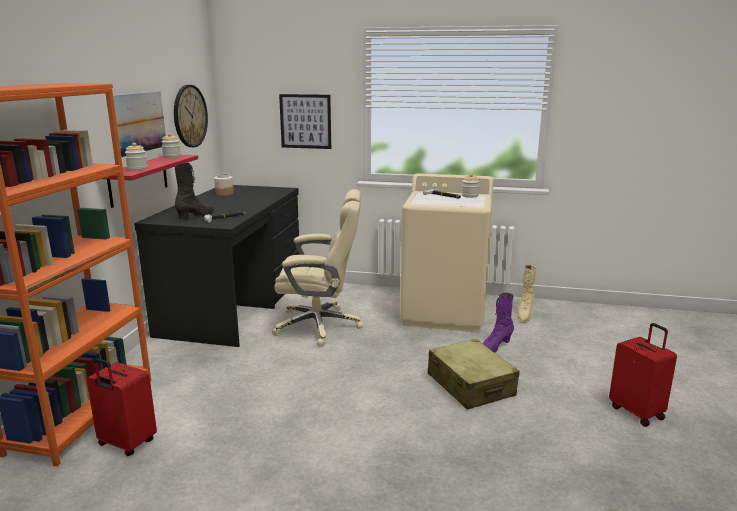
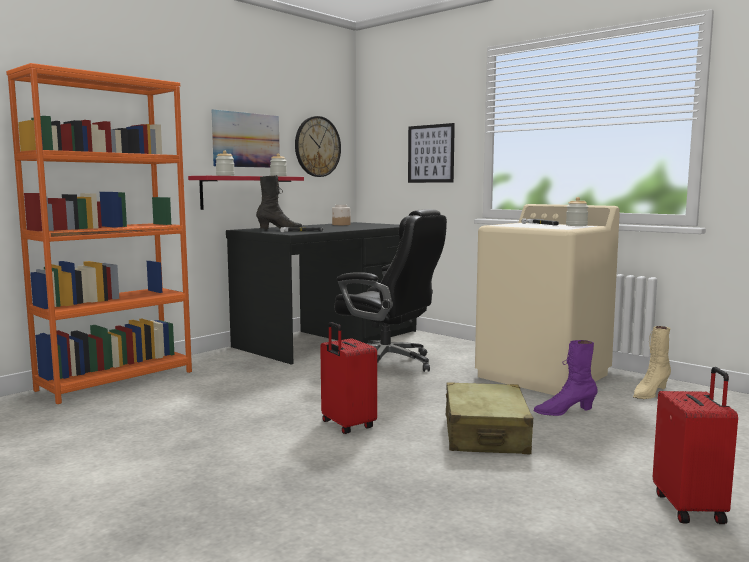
camera: 30 degrees right, 10 degrees down
red suitcase [86,358,157,456] -> red suitcase moved to [320,322,377,434]
beige office chair [272,189,363,346] -> black office chair [334,209,447,372]

